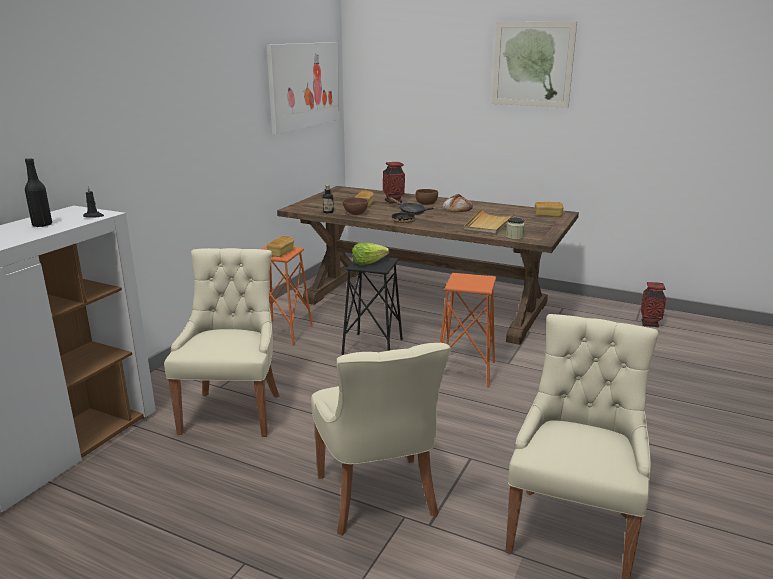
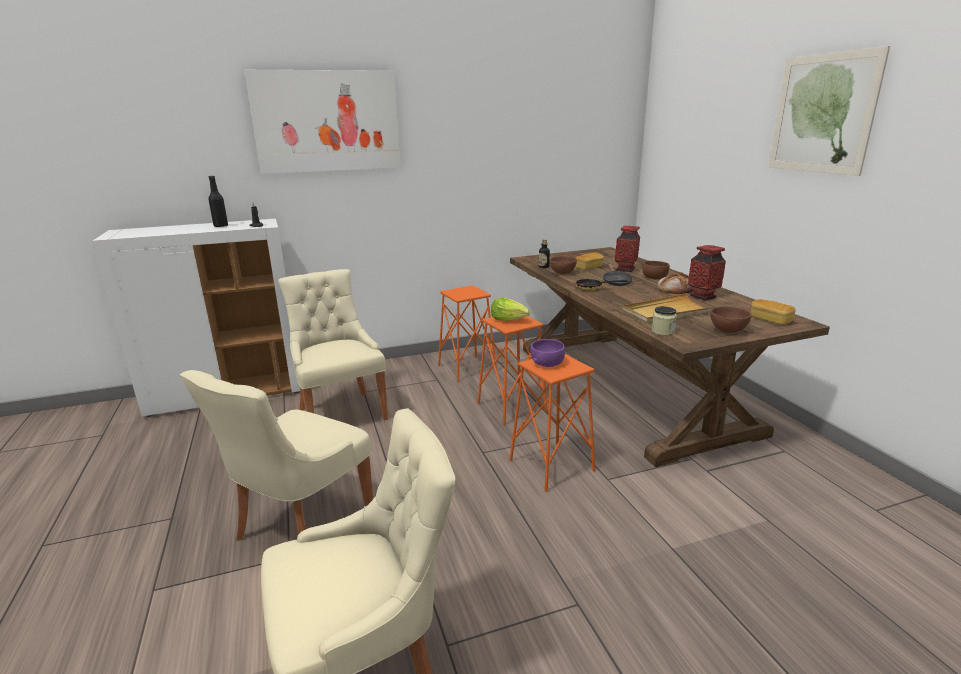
camera: 45 degrees right, 0 degrees up
beige chair [164,248,280,437] -> beige chair turned 75 degrees counterclockwise [278,269,388,421]
picture [266,42,340,134] -> picture moved to [244,70,401,174]
bread [267,236,294,257] -> none
black stool [342,257,403,355] -> orange stool [477,316,547,425]
vase [641,282,666,327] -> vase moved to [688,245,726,301]
none -> purple bowl [531,339,565,367]
none -> brown bowl [710,306,752,333]

